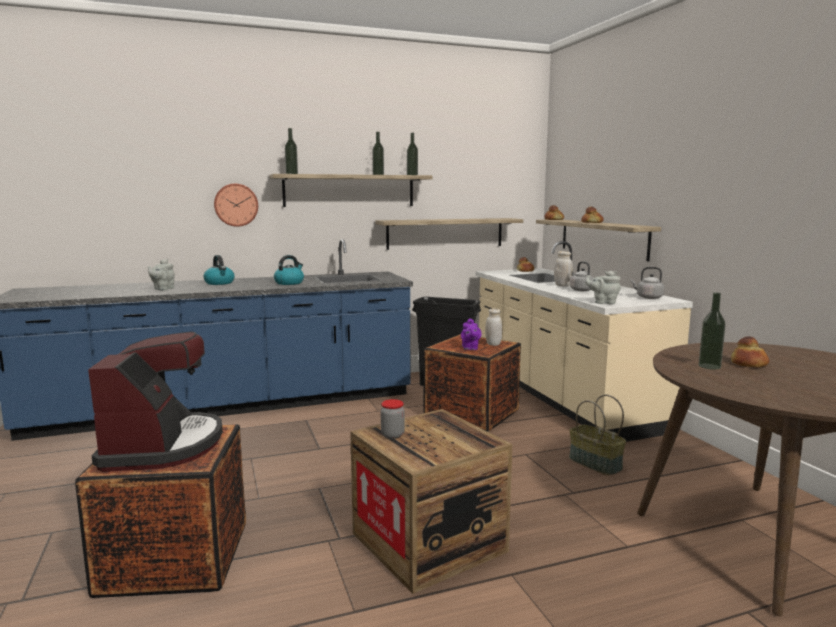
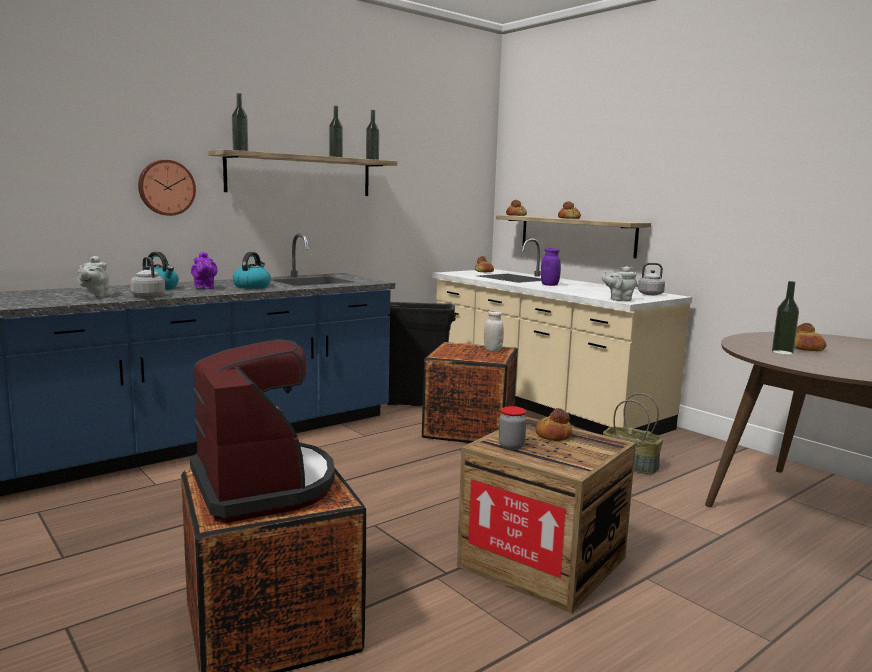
camera: 20 degrees left, 0 degrees up
shelf [376,218,523,250] -> none
purple teapot [461,318,482,350] -> purple teapot moved to [191,252,217,289]
white jar [554,251,573,286] -> purple jar [541,248,561,286]
grey kettle [570,261,594,291] -> grey kettle moved to [130,257,165,298]
none -> bread [535,408,573,441]

